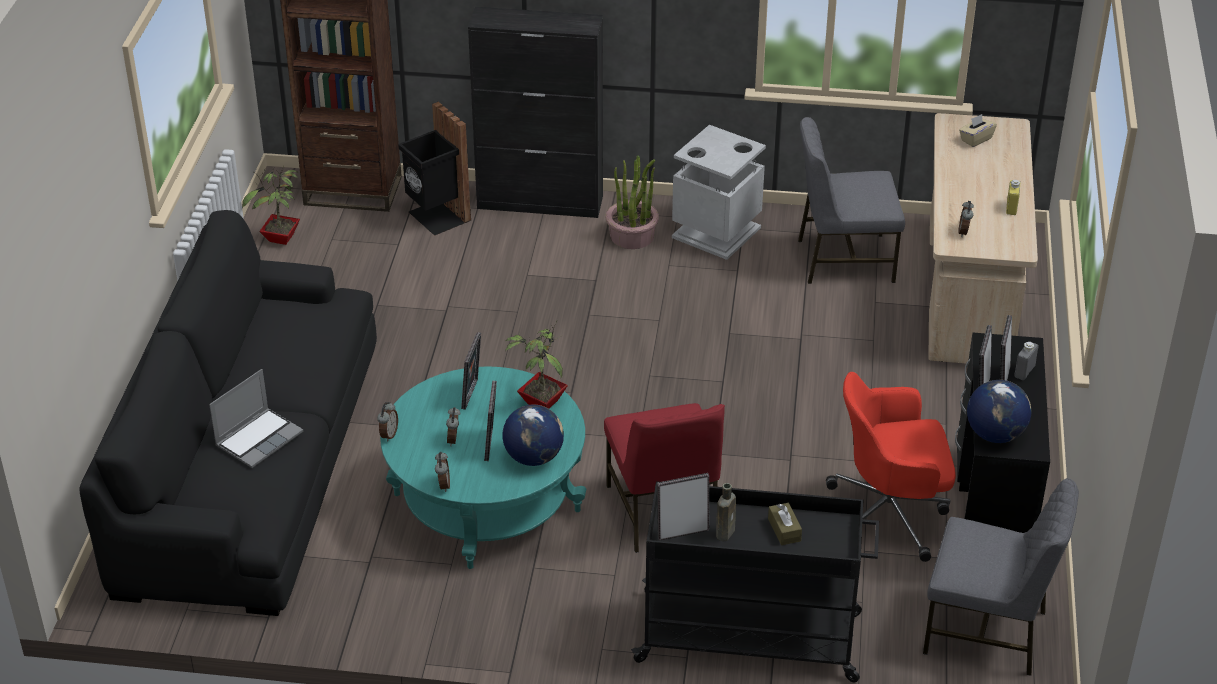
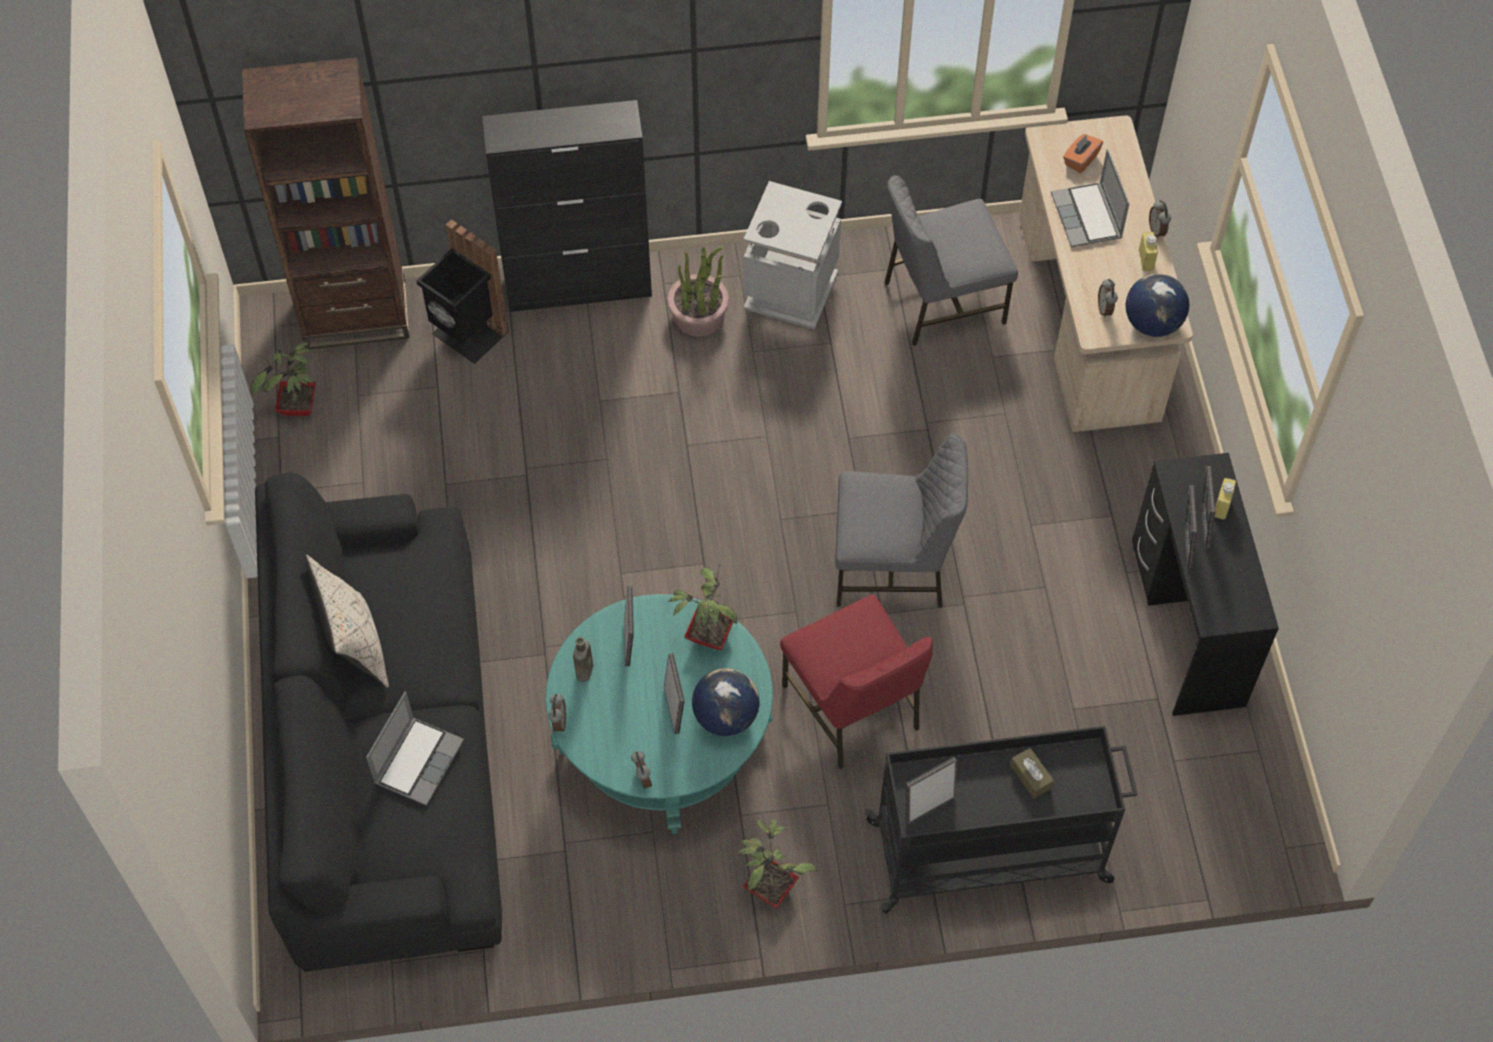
camera: 15 degrees left, 20 degrees up
alarm clock [446,407,460,447] -> alarm clock moved to [1149,200,1171,238]
brown bottle [716,483,736,541] -> brown bottle moved to [573,637,594,682]
red office chair [826,372,956,562] -> none
grey chair [923,478,1079,676] -> grey chair moved to [835,433,968,608]
beige tissue box [959,114,997,147] -> orange tissue box [1063,134,1103,173]
globe [967,380,1032,443] -> globe moved to [1125,274,1189,337]
grey bottle [1014,341,1038,380] -> yellow bottle [1215,478,1236,519]
none -> beige pillow [305,555,389,688]
none -> potted plant [737,818,818,909]
none -> laptop [1051,149,1130,247]

